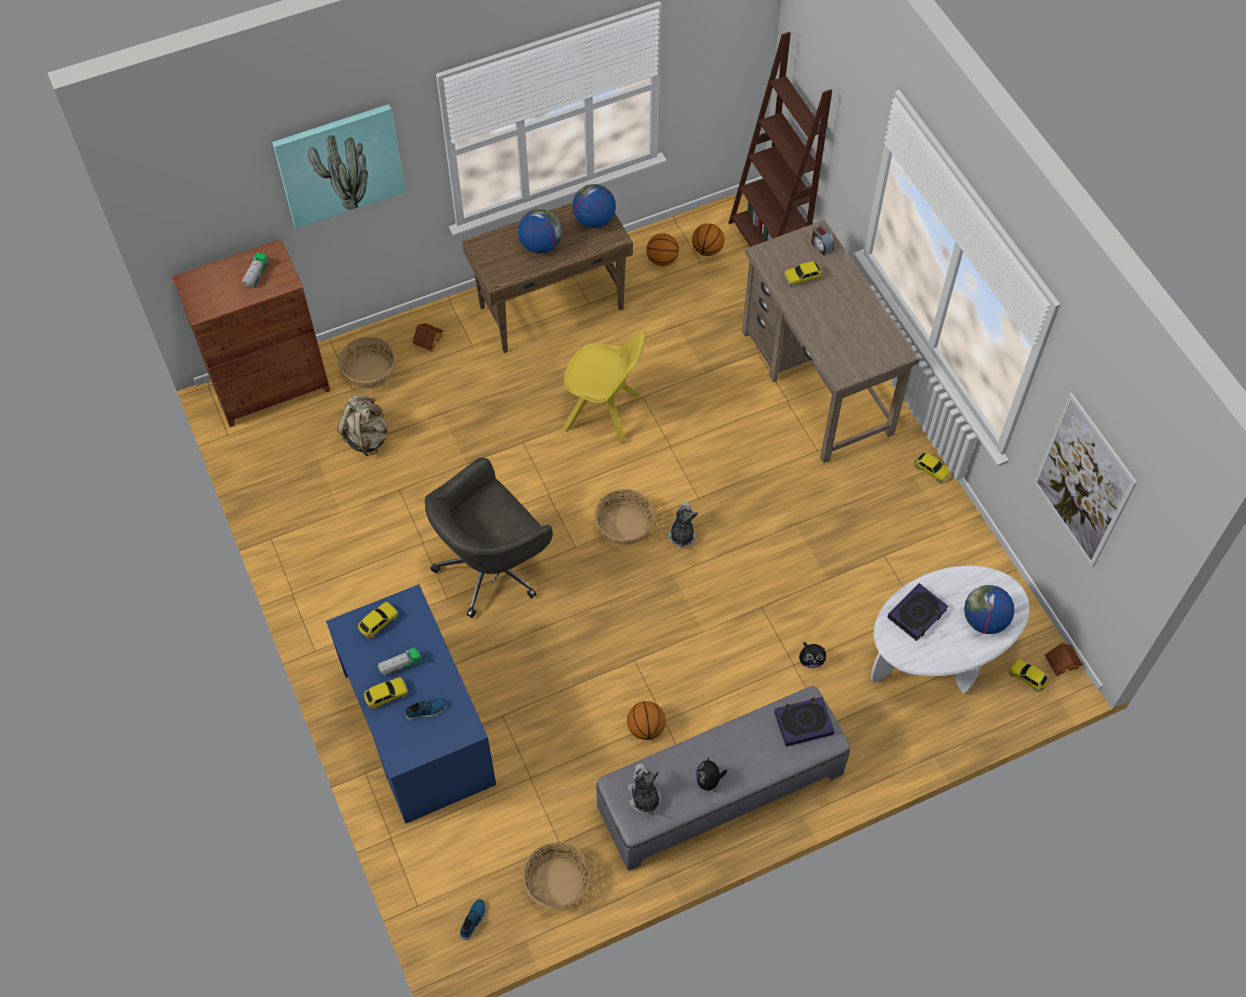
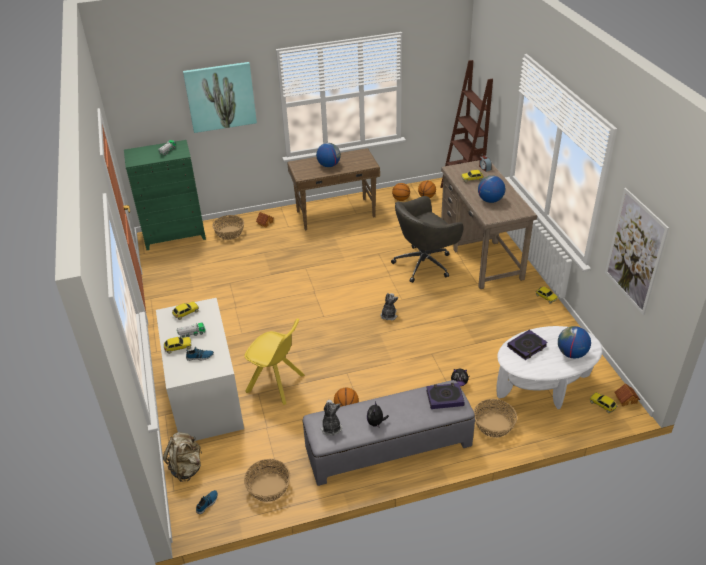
camera: 10 degrees right, 20 degrees down
brown dresser [172,239,330,427] -> green dresser [124,140,206,250]
blue desk [326,584,496,824] -> white desk [156,298,244,441]
beige backpack [337,395,388,456] -> beige backpack moved to [163,432,202,482]
grey office chair [425,457,553,618] -> grey office chair moved to [391,196,464,283]
yellow chair [562,331,645,444] -> yellow chair moved to [244,318,305,405]
globe [572,184,616,228] -> globe moved to [478,175,505,203]
basket [595,489,655,545] -> basket moved to [474,399,517,438]

